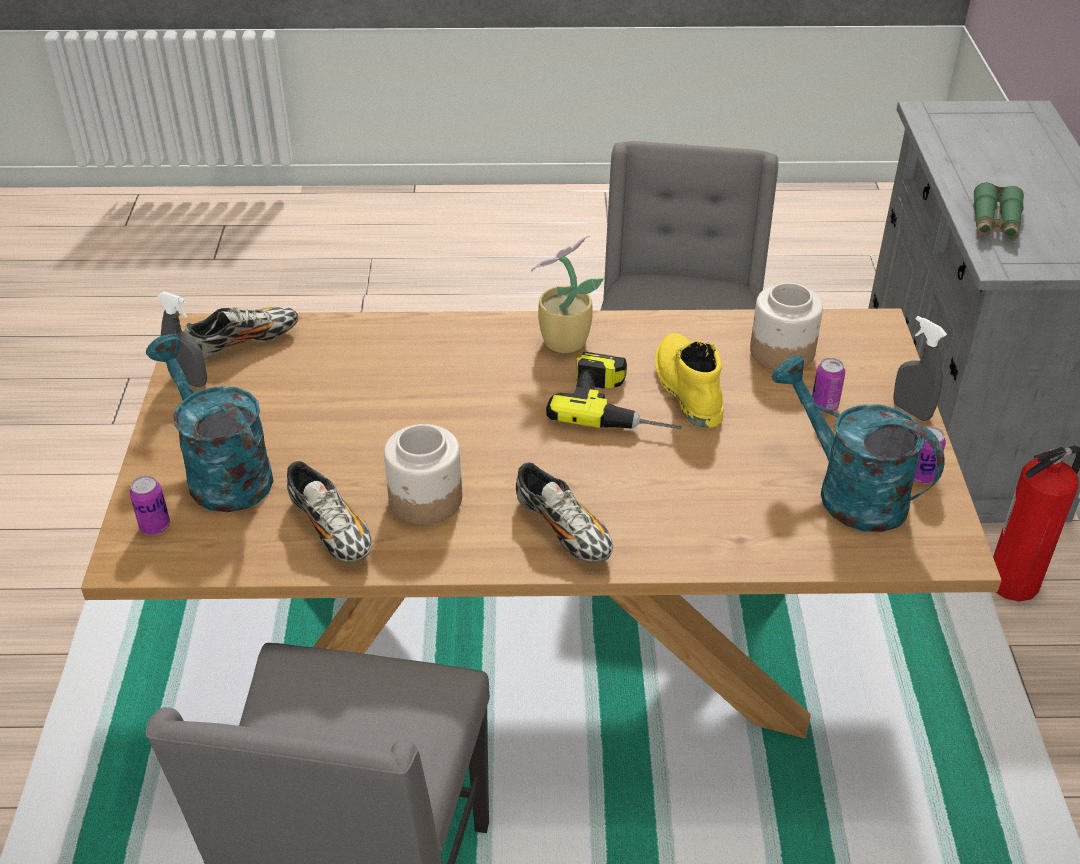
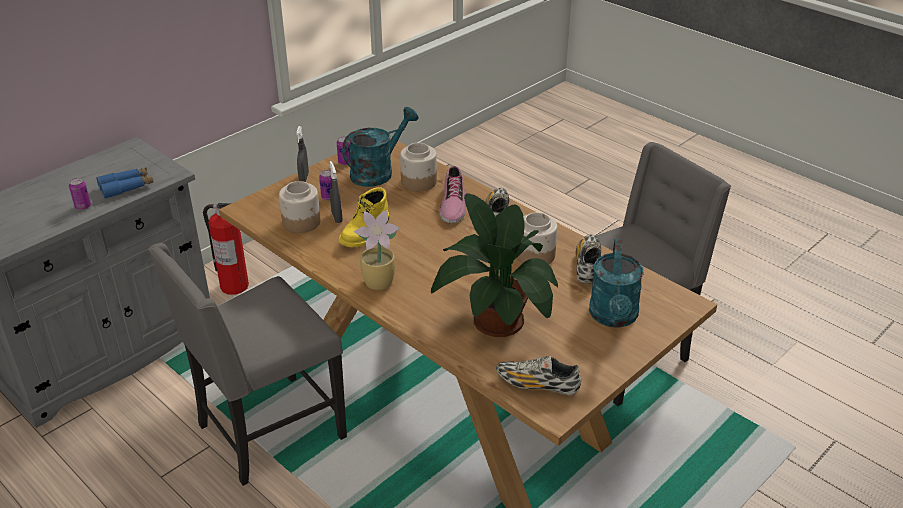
camera: 135 degrees left, 5 degrees down
can [129,476,170,535] -> can moved to [69,178,91,210]
grey spray bottle [157,292,207,387] -> grey spray bottle moved to [329,161,343,223]
power drill [546,352,682,429] -> none
turquoise watering can [771,355,945,532] -> turquoise watering can turned 135 degrees counterclockwise [342,107,418,187]
green binoculars [973,182,1024,241] -> blue binoculars [96,167,154,199]
none -> jar [400,143,437,191]
none -> potted plant [431,193,558,337]
none -> shoe [440,166,466,223]

